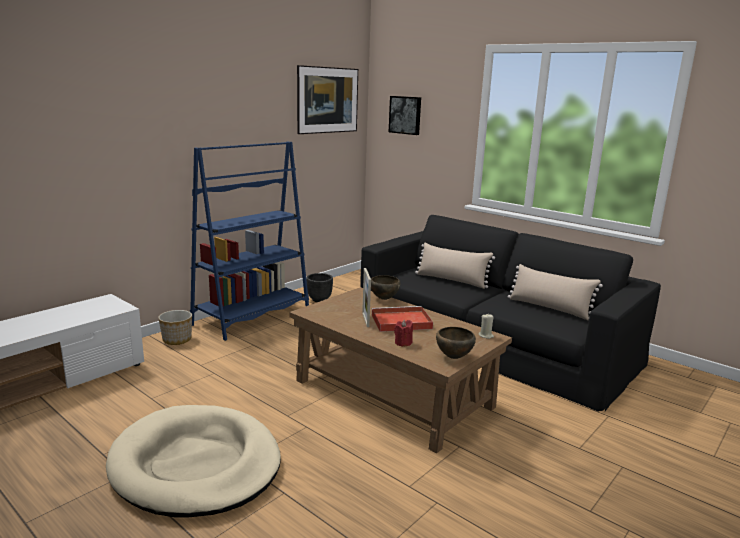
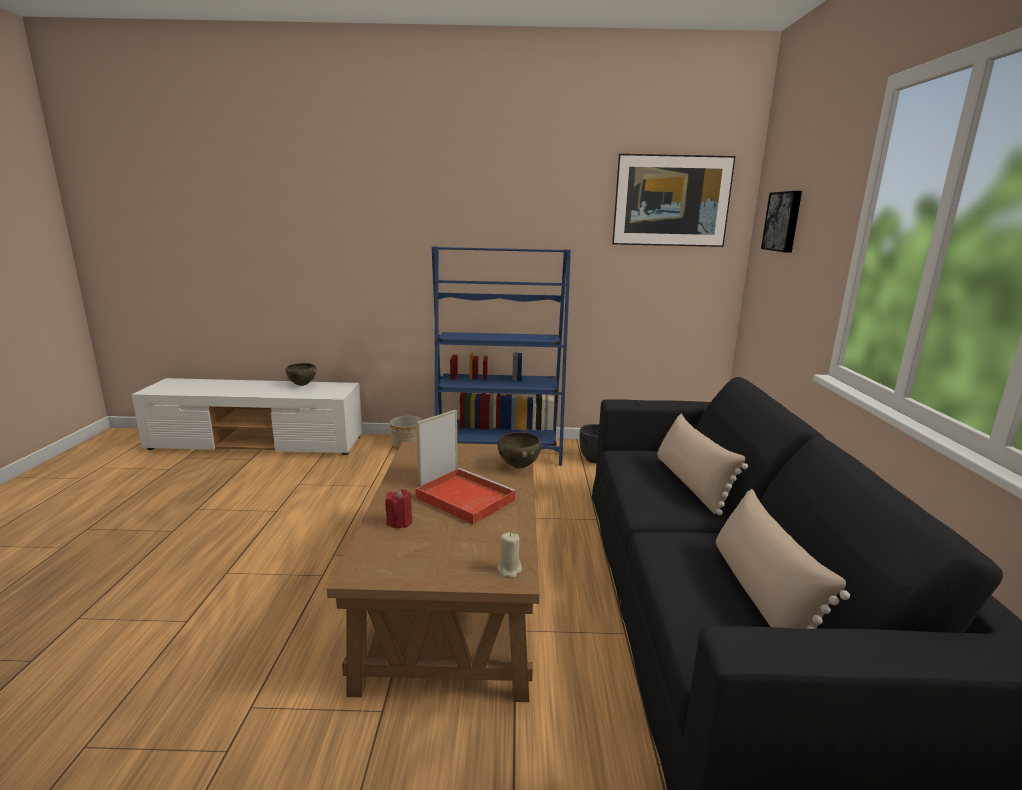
camera: 50 degrees right, 0 degrees up
beige dog bed [106,405,281,518] -> none
brown bowl [436,327,476,359] -> brown bowl moved to [285,363,317,386]

